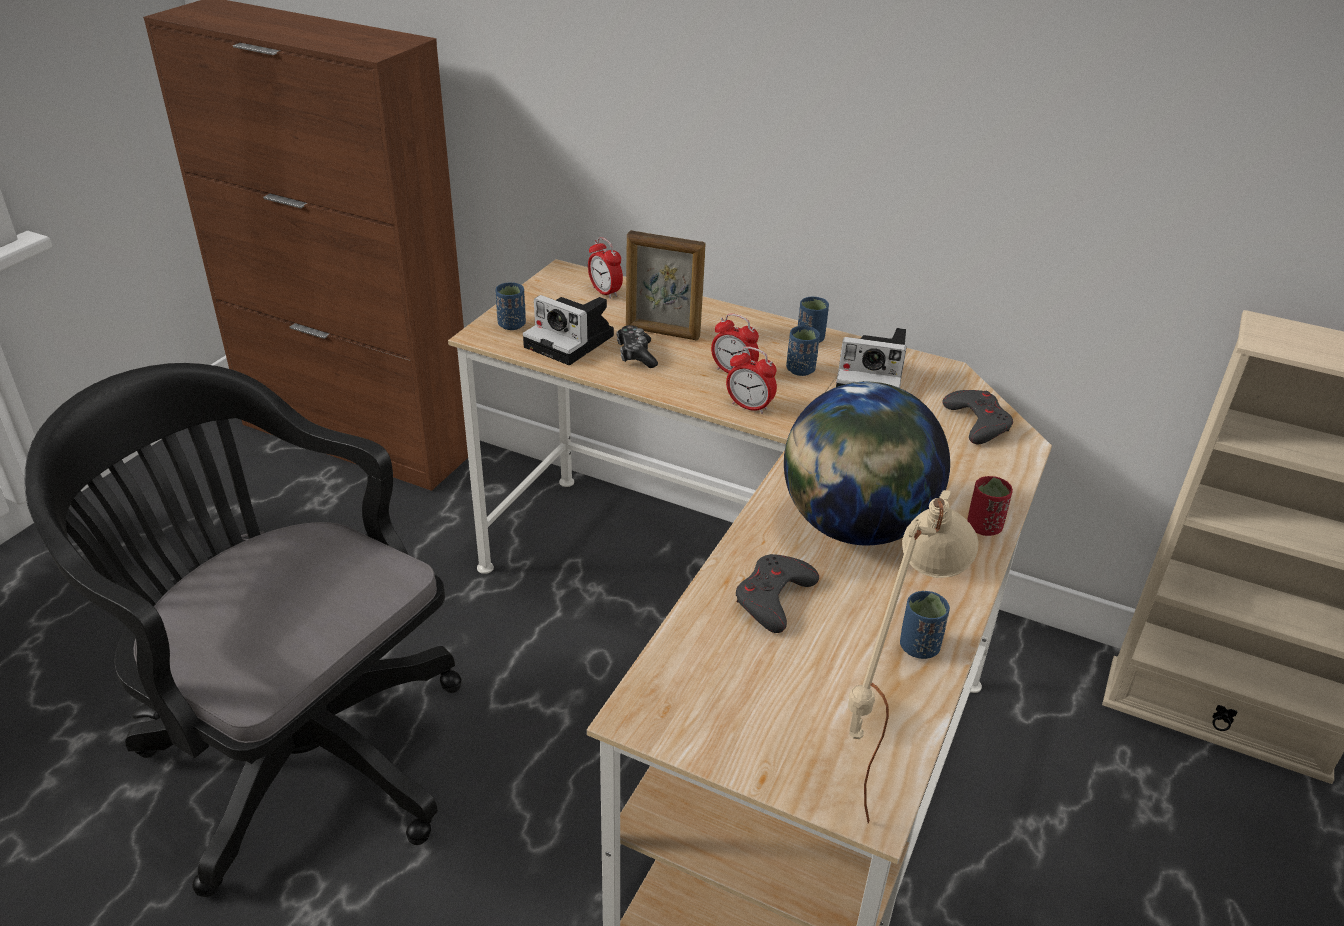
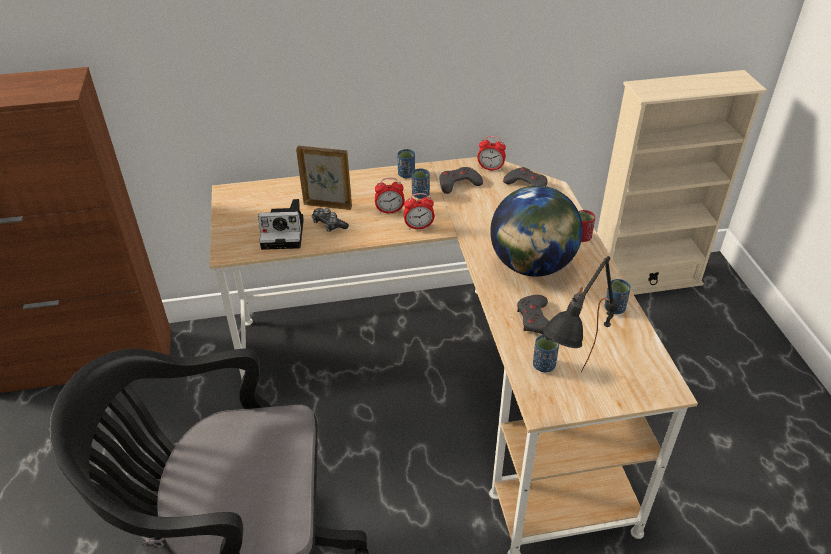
camera: 35 degrees left, 5 degrees up
blue cup [496,282,526,330] -> blue cup moved to [533,335,559,372]
alarm clock [588,237,623,299] -> alarm clock moved to [477,136,506,171]
picture frame [626,230,705,341] -> picture frame turned 150 degrees counterclockwise [296,146,352,210]
camera [836,328,906,388] -> grey game controller [440,167,483,194]
beige table lamp [848,490,979,823] -> none
none -> black table lamp [542,256,619,372]

